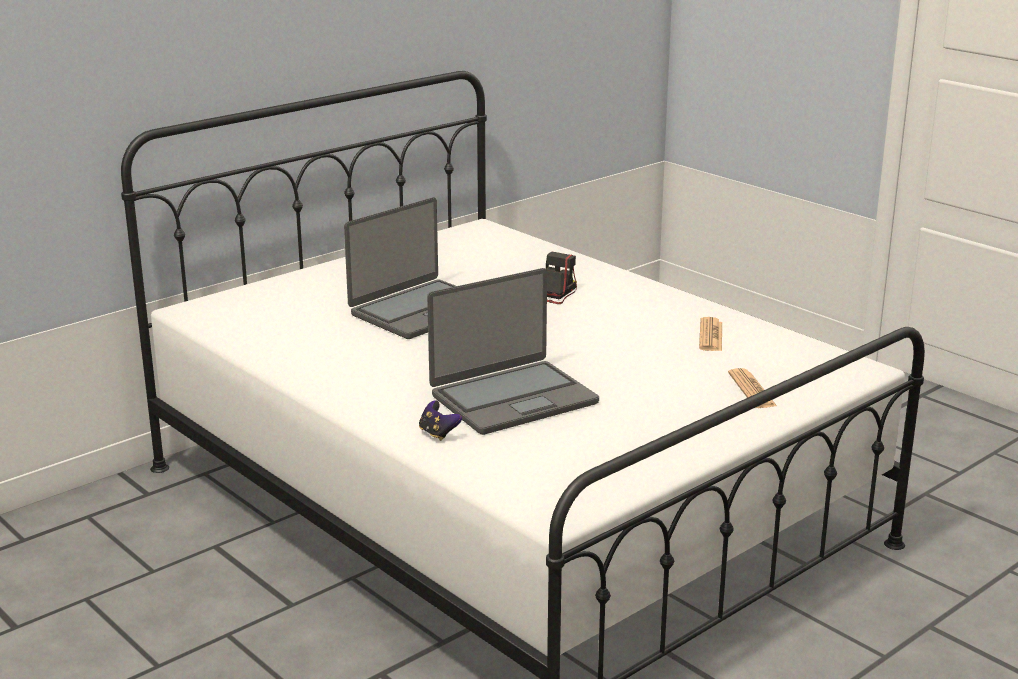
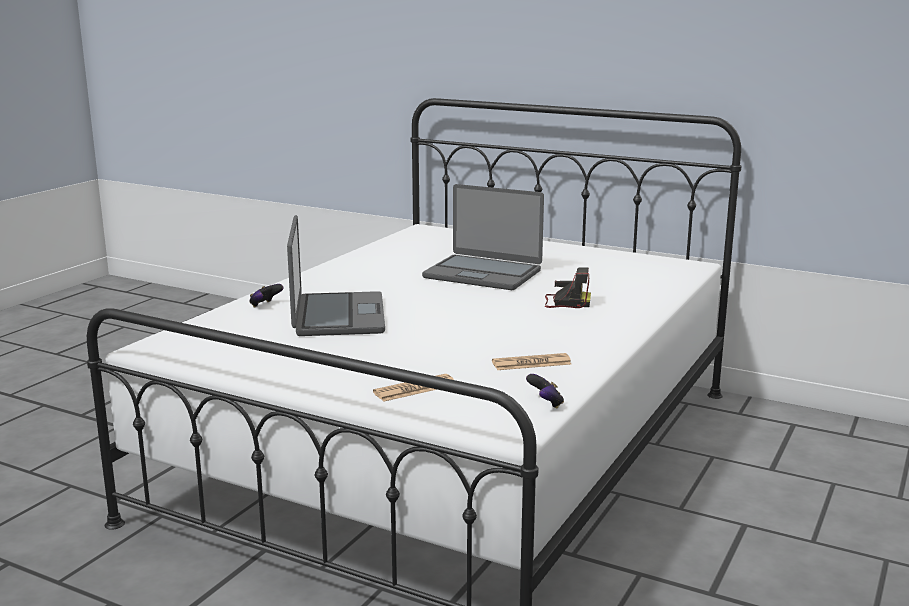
camera: 70 degrees right, 5 degrees down
laptop [427,268,599,435] -> laptop turned 135 degrees counterclockwise [287,215,385,336]
none -> game controller [526,374,564,409]

